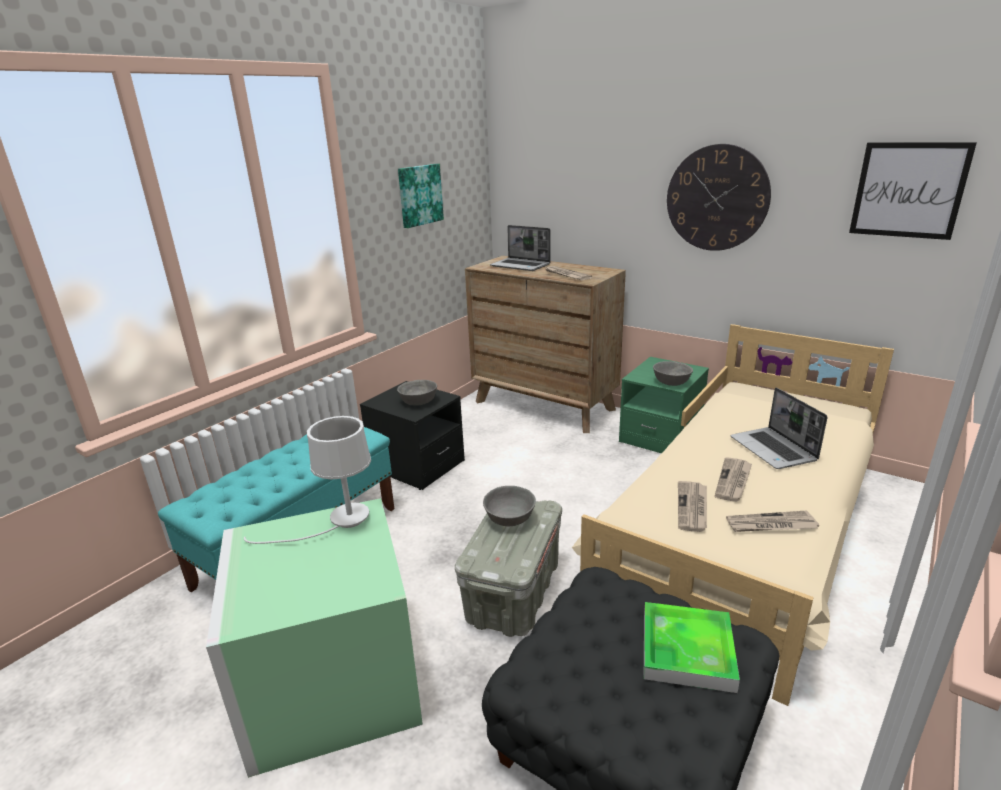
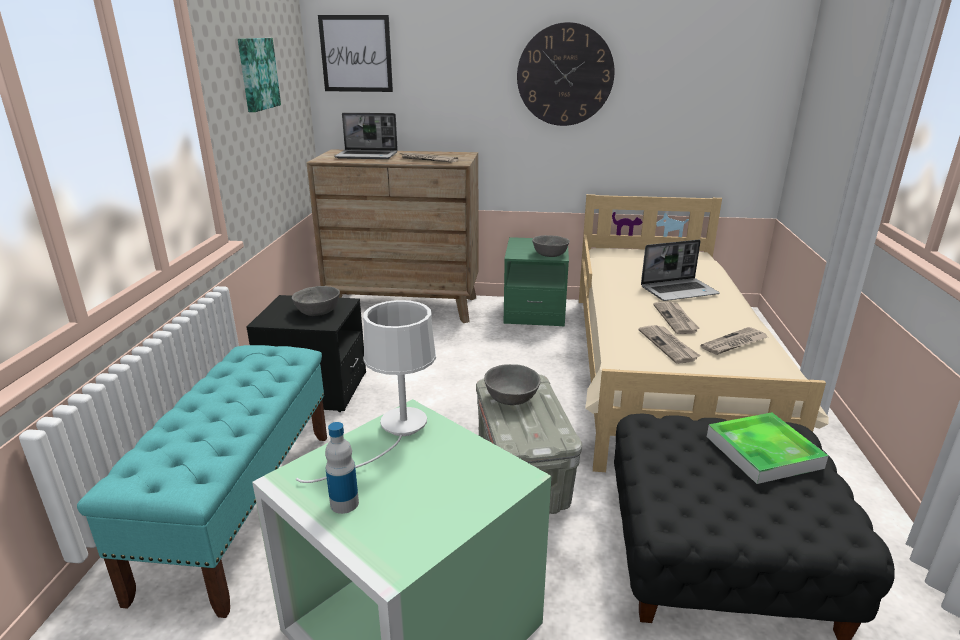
camera: 30 degrees left, 0 degrees up
laptop [730,388,827,469] -> laptop turned 60 degrees counterclockwise [641,240,720,301]
picture [849,142,977,240] -> picture moved to [318,15,393,92]
none -> bottle [325,422,359,514]

